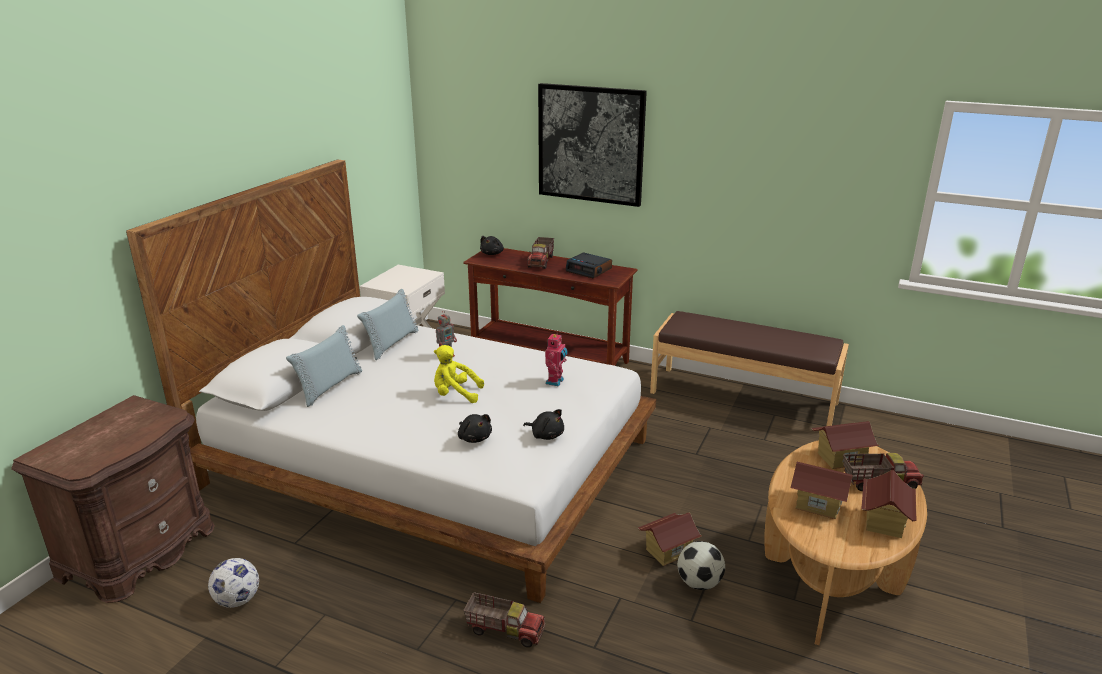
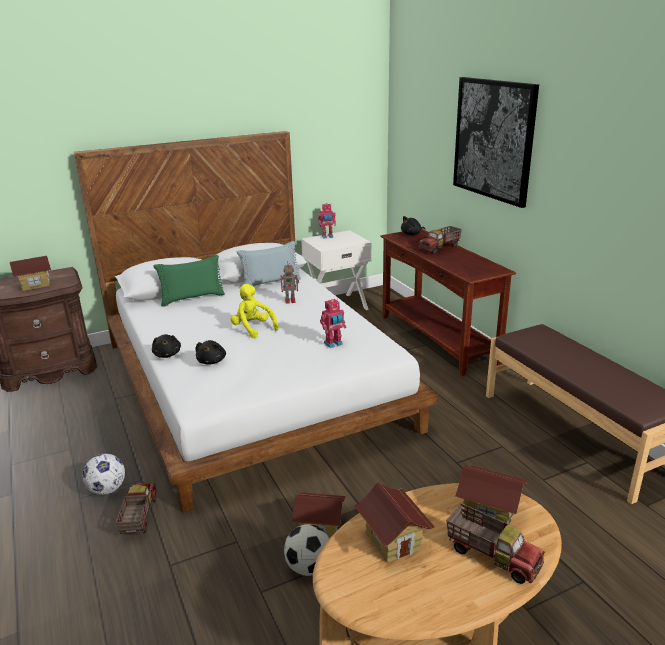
camera: 40 degrees right, 0 degrees up
football [208,558,259,608] -> football moved to [83,454,125,495]
blue pillow [286,325,362,407] -> green pillow [153,255,225,307]
toy truck [464,592,545,648] -> toy truck turned 150 degrees counterclockwise [116,483,157,534]
black plush toy [523,409,564,440] -> black plush toy moved to [152,334,181,358]
alarm clock [565,252,612,278] -> none
toy house [861,470,916,538] -> toy house moved to [10,256,51,291]
none -> toy robot [318,203,336,239]

